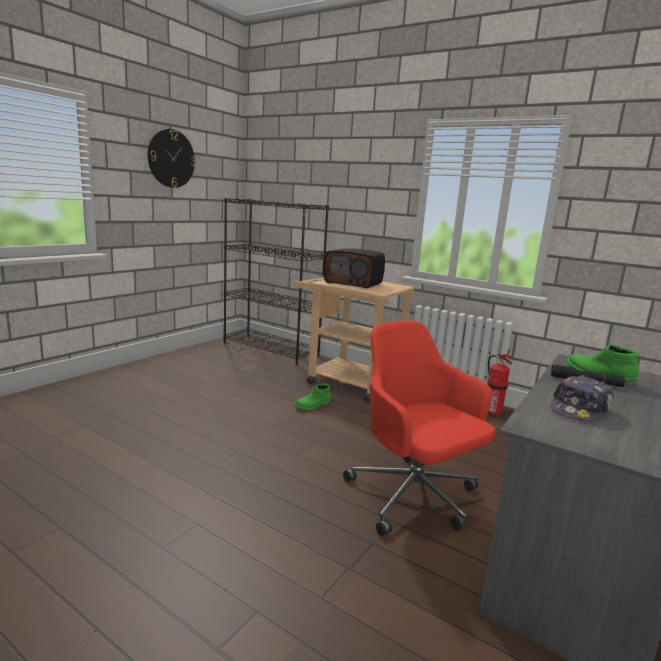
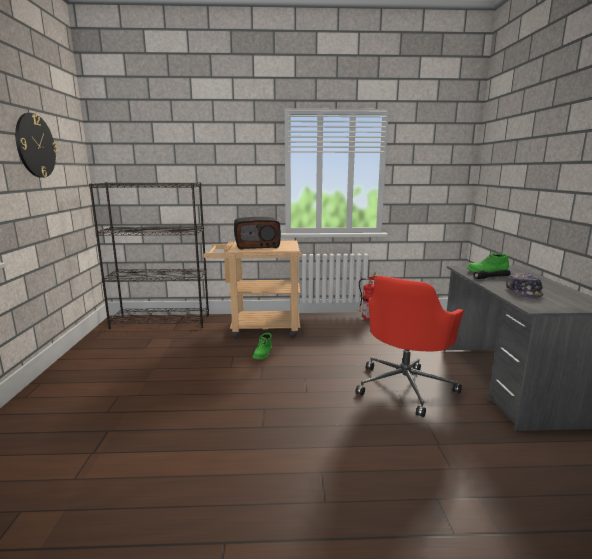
camera: 35 degrees left, 0 degrees up
red office chair [343,321,495,536] -> red office chair turned 75 degrees counterclockwise [355,276,464,417]

